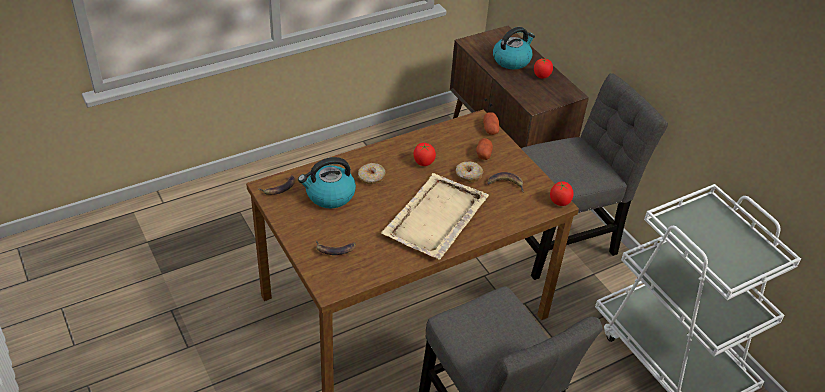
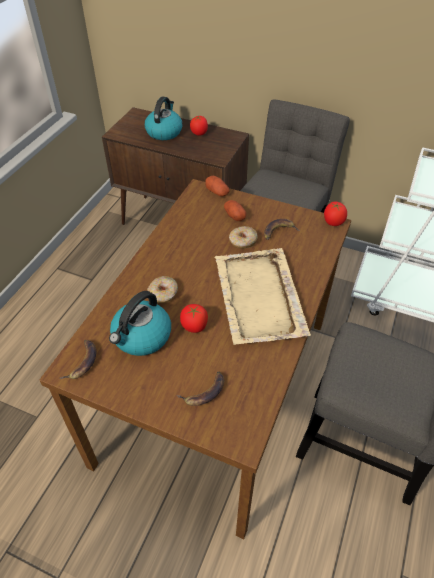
camera: 35 degrees left, 5 degrees up
tomato [413,143,436,166] -> tomato moved to [180,304,208,333]

